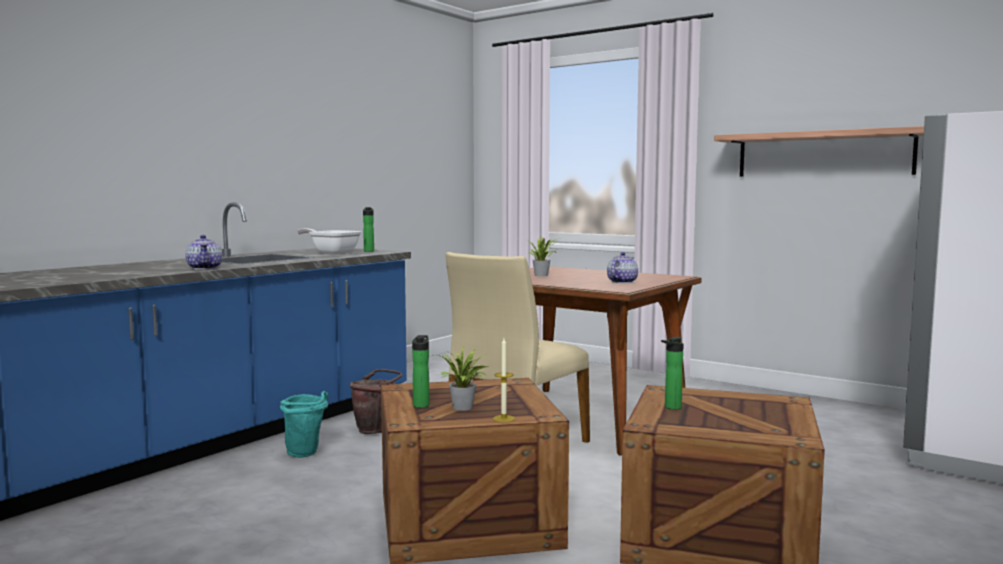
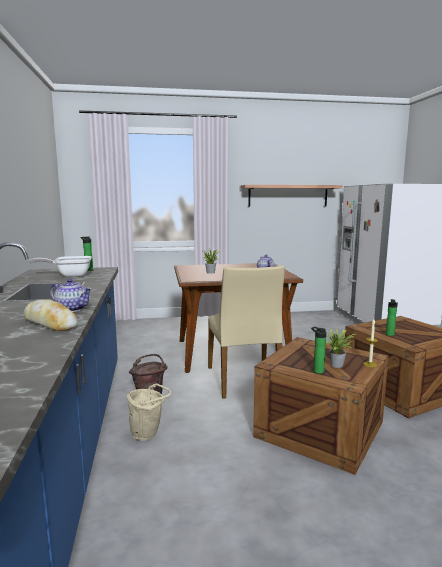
camera: 45 degrees left, 5 degrees up
turquoise bucket [280,391,329,458] -> beige bucket [127,383,172,441]
none -> bread [24,299,78,331]

